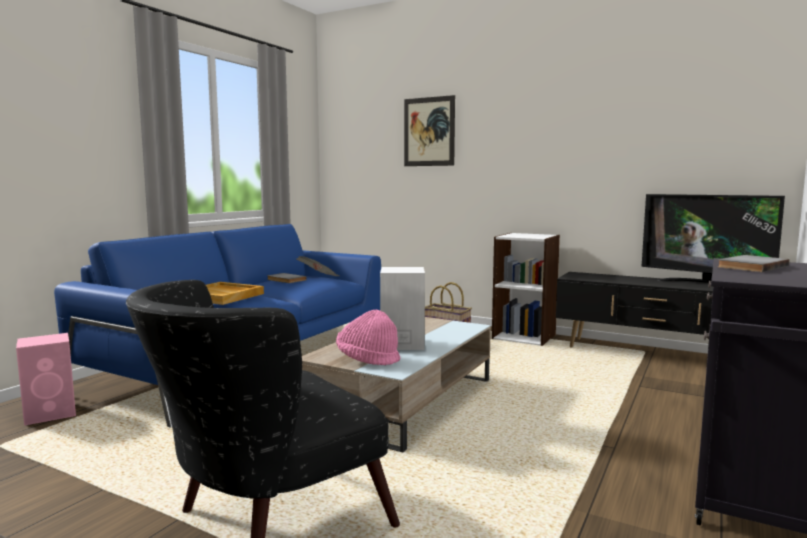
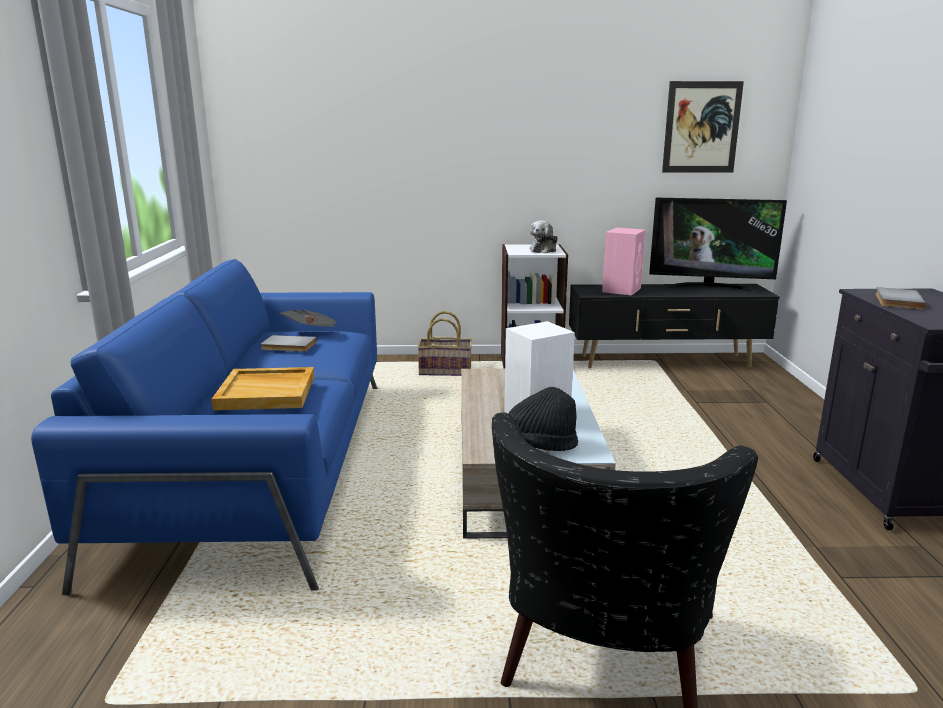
camera: 30 degrees left, 10 degrees up
pink speaker [16,333,76,426] -> pink speaker moved to [602,228,645,296]
pink hat [336,310,400,366] -> black hat [508,387,578,451]
picture [404,95,455,166] -> picture moved to [662,81,744,173]
none -> plush toy [530,221,558,254]

